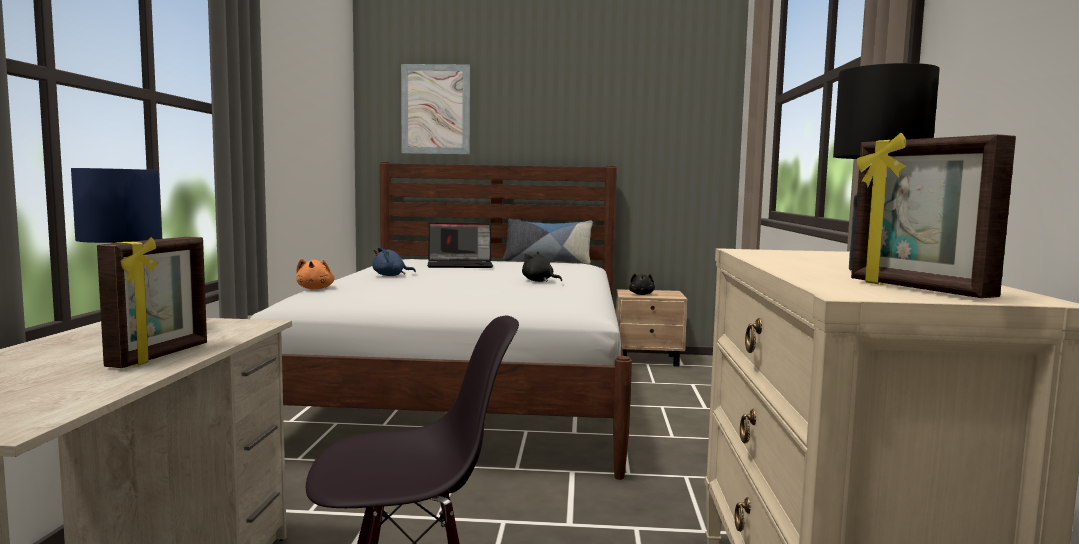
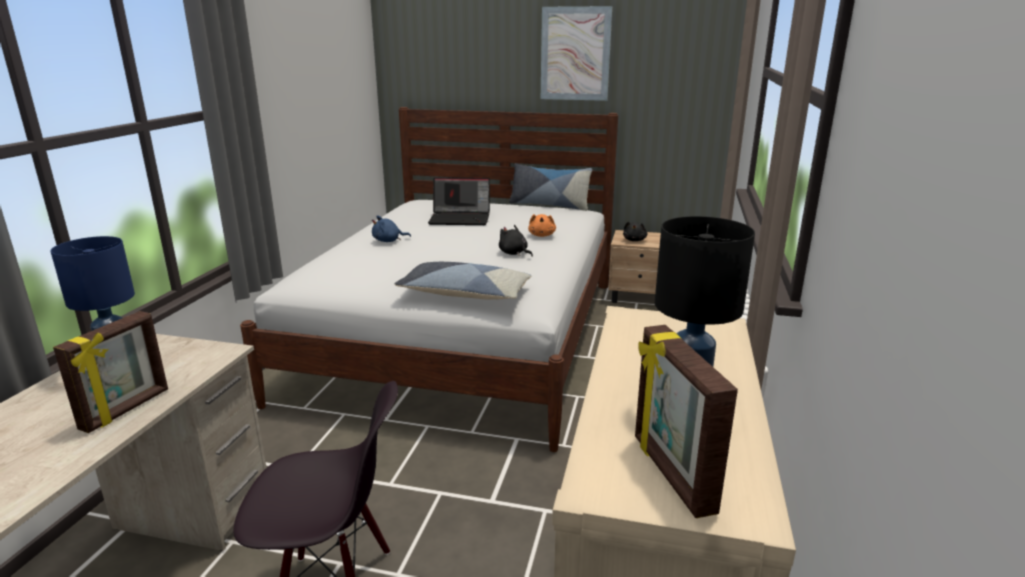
camera: 10 degrees right, 15 degrees up
orange plush toy [296,258,335,290] -> orange plush toy moved to [528,214,556,237]
picture [401,64,470,154] -> picture moved to [541,6,612,101]
none -> pillow [395,262,531,300]

